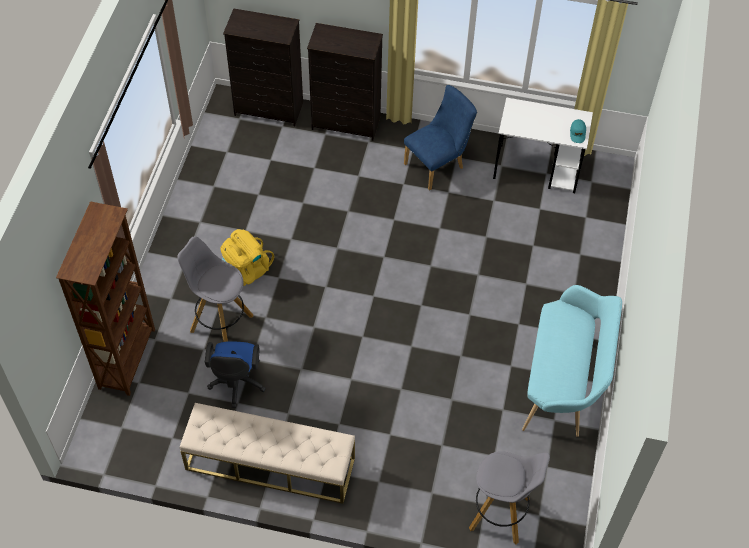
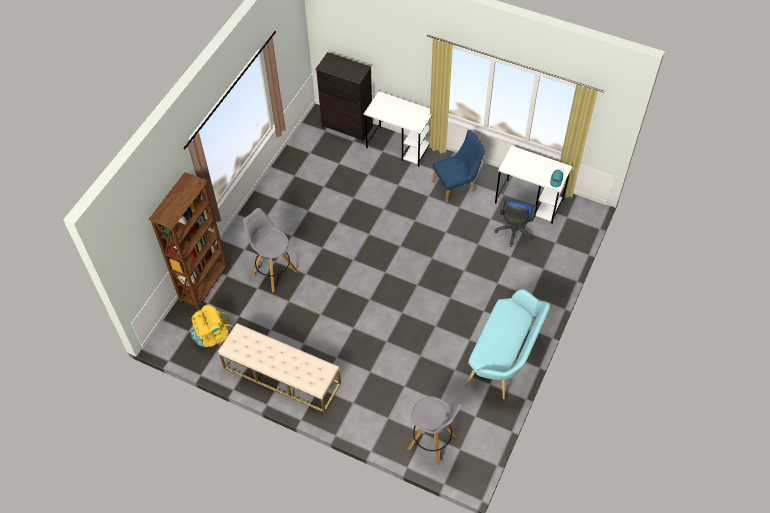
camera: 15 degrees right, 0 degrees up
blue office chair [205,341,266,408] -> blue office chair moved to [494,199,536,247]
yellow backpack [221,229,274,286] -> yellow backpack moved to [191,305,234,347]
black dresser [307,23,383,141] -> white desk [364,91,432,167]

